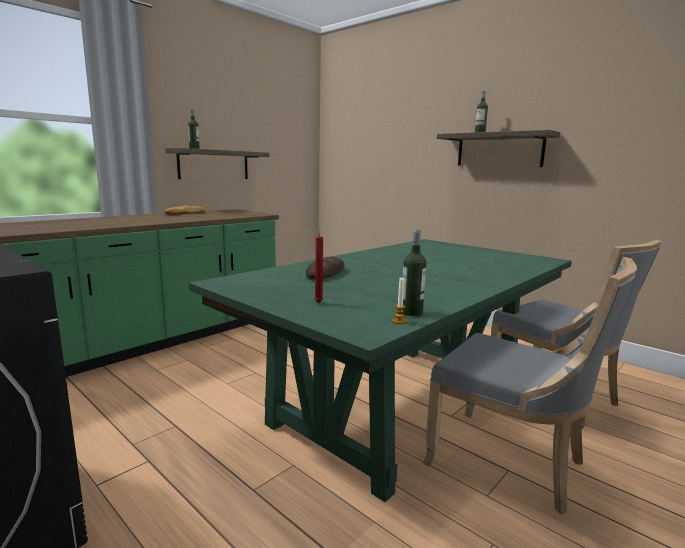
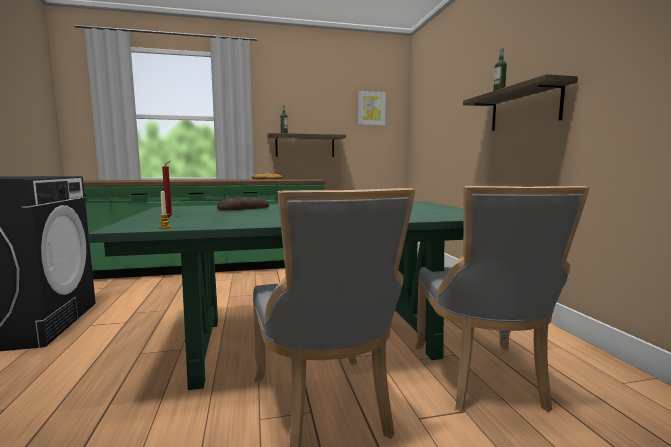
camera: 35 degrees right, 5 degrees down
bottle [403,229,426,316] -> none
none -> picture [358,91,386,126]

